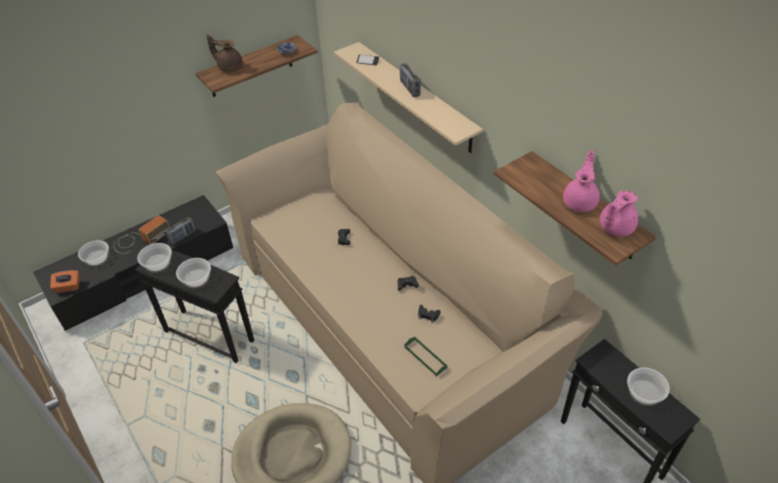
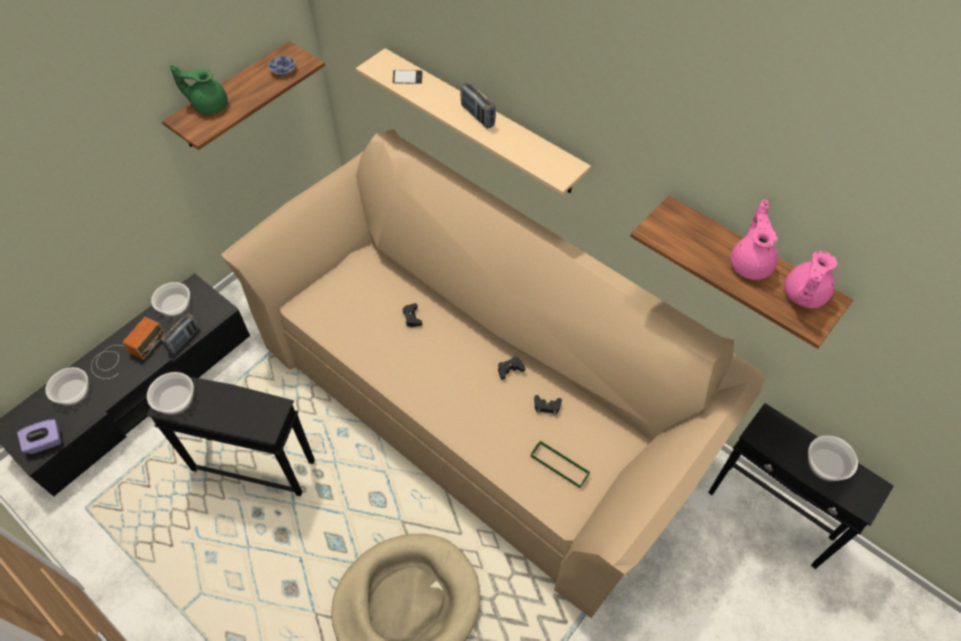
camera: 15 degrees left, 10 degrees up
orange tissue box [50,270,80,293] -> purple tissue box [17,419,61,454]
bowl [176,258,211,288] -> bowl moved to [151,282,190,317]
brown teapot [206,35,243,72] -> green teapot [170,65,228,114]

